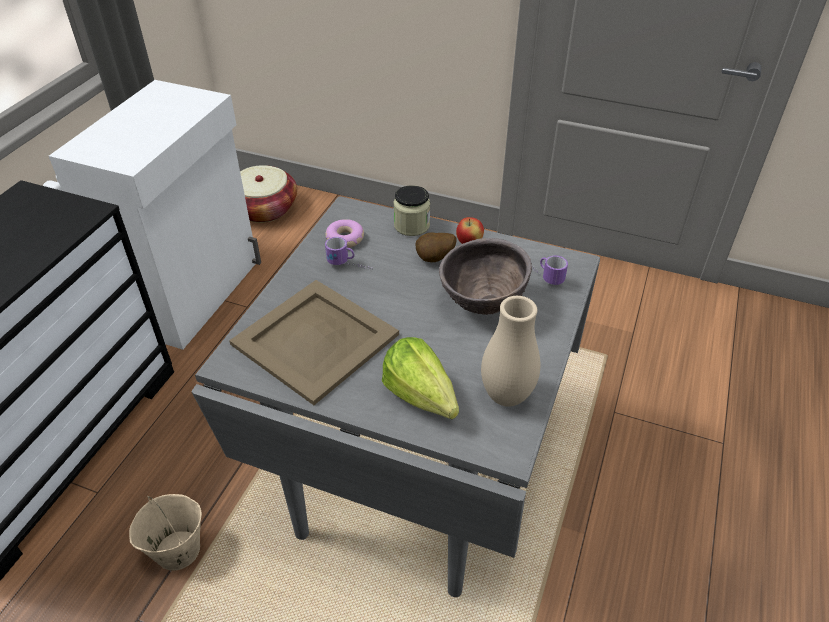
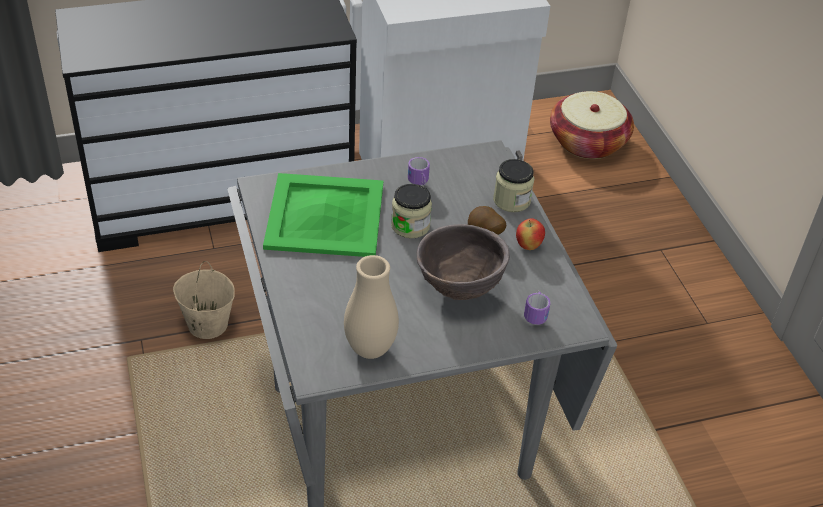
camera: 50 degrees right, 0 degrees up
beige tray [229,280,399,405] -> green tray [263,173,383,257]
donut [325,219,364,248] -> none
lettuce [382,337,459,419] -> none
none -> jar [391,184,432,238]

